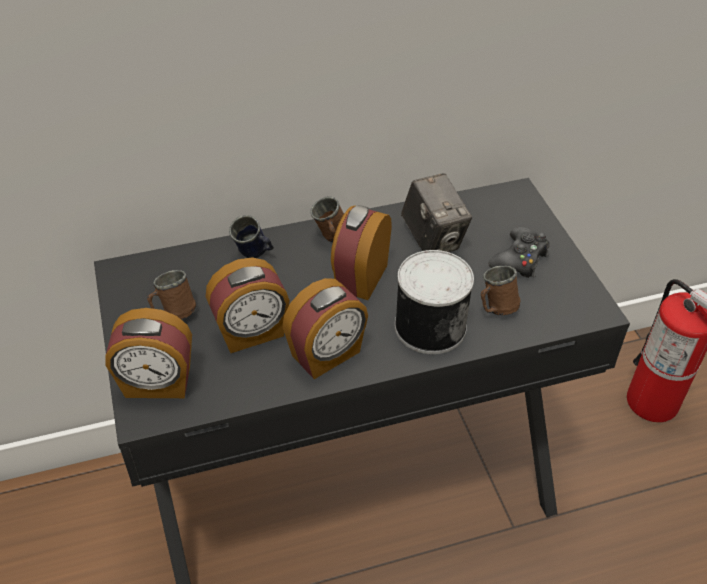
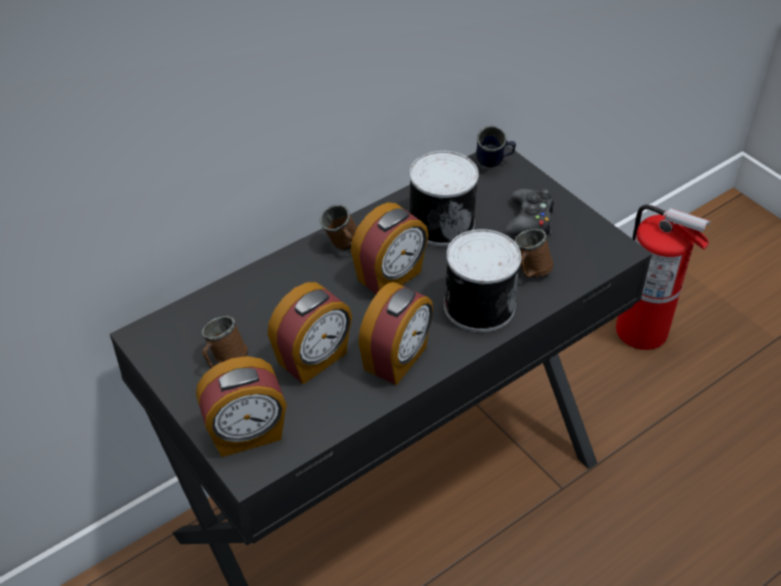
camera: 20 degrees left, 0 degrees up
blue mug [229,215,274,258] -> blue mug moved to [476,126,516,168]
alarm clock [331,205,392,300] -> alarm clock turned 135 degrees counterclockwise [351,203,429,294]
camera [401,173,472,252] -> can [409,151,479,246]

